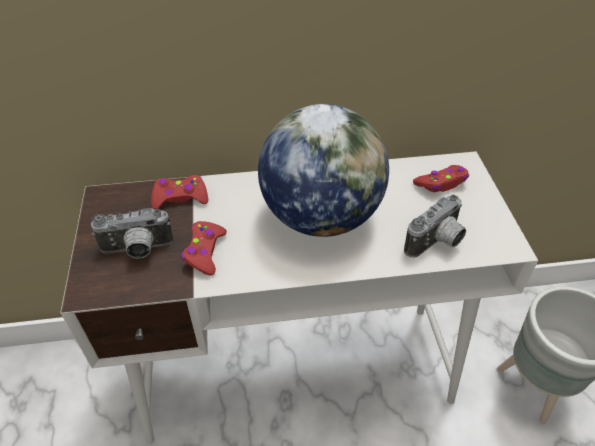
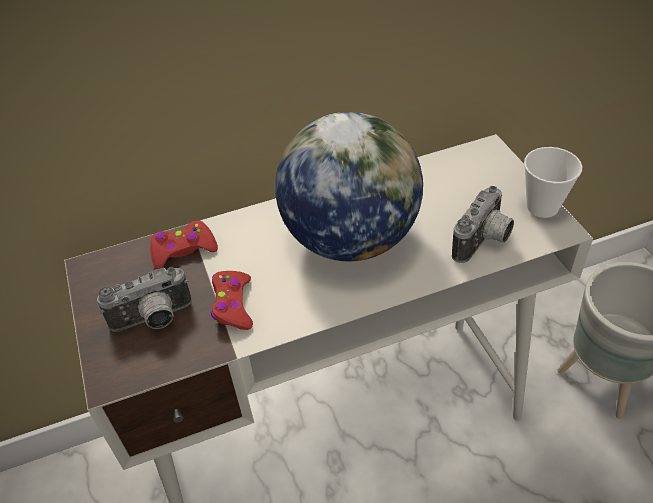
camera: 10 degrees left, 0 degrees up
red game controller [413,165,469,192] -> none
none -> cup [524,147,582,218]

